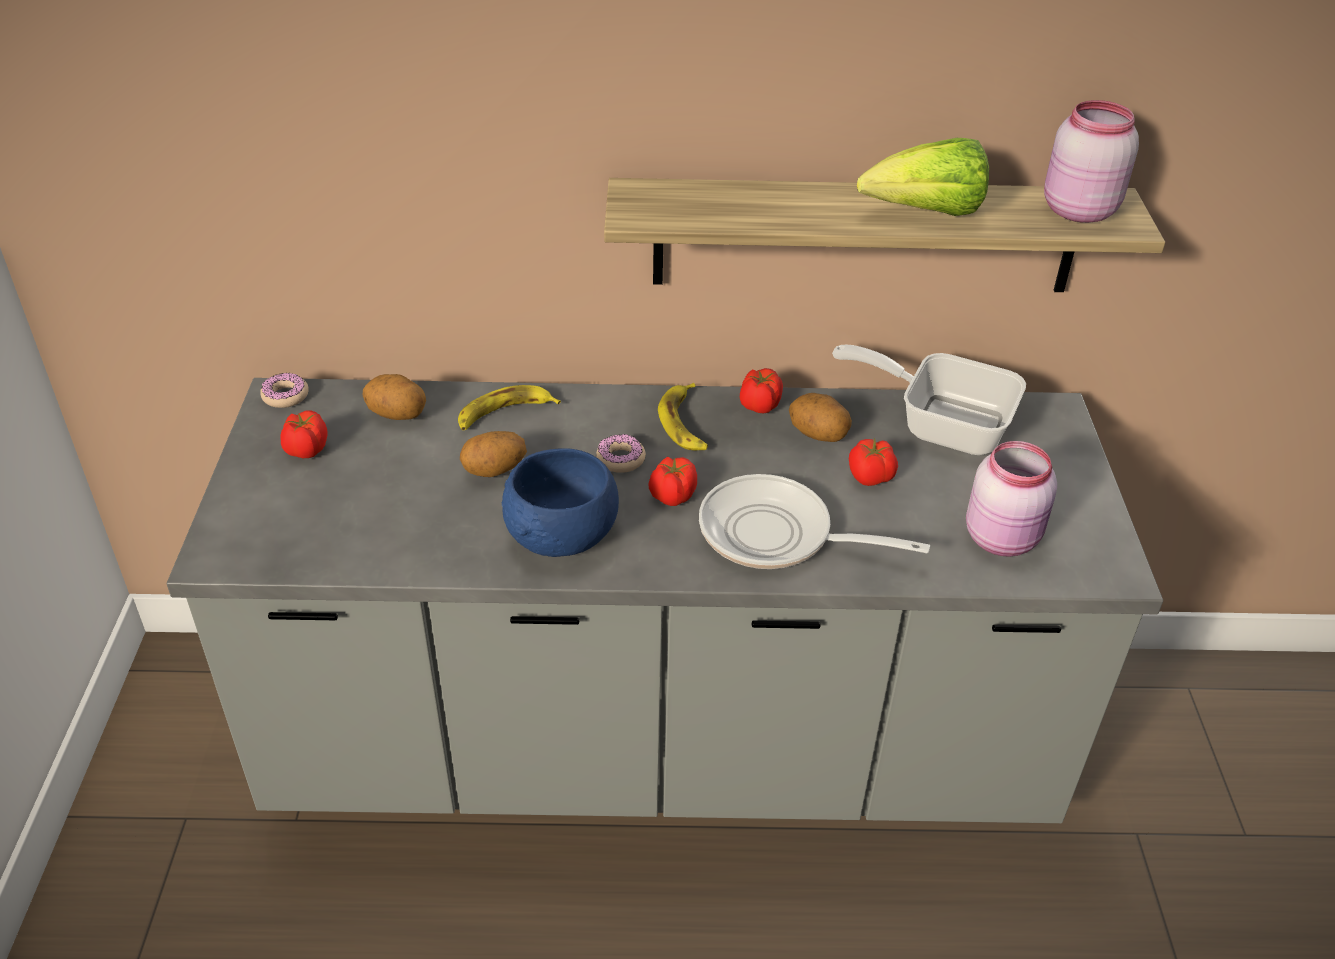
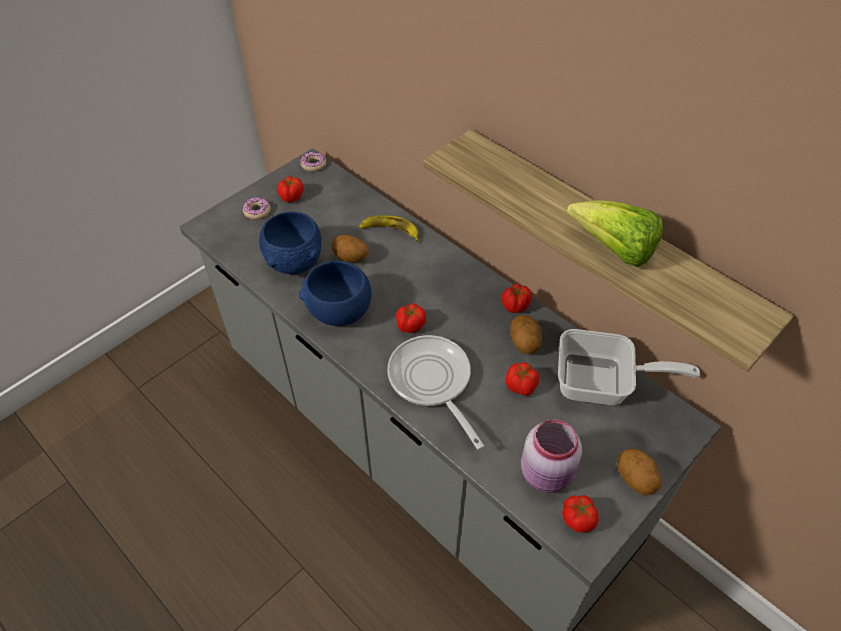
camera: 45 degrees right, 10 degrees up
potato [363,374,426,420] -> potato moved to [618,449,662,496]
donut [596,434,646,473] -> donut moved to [243,197,271,220]
banana [658,383,708,450] -> none
frying pan [832,345,1026,455] -> frying pan turned 120 degrees clockwise [558,329,700,405]
pink jar [1044,100,1139,223] -> none
none -> blue bowl [259,211,321,274]
none -> tomato [562,495,599,533]

